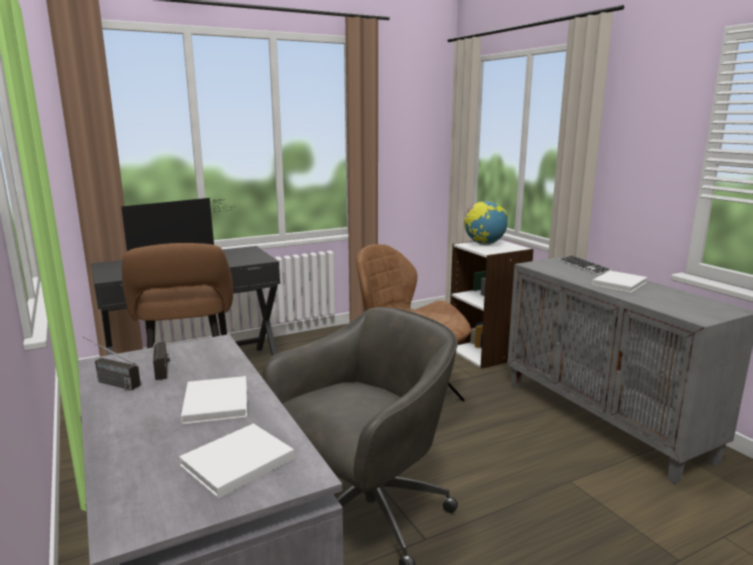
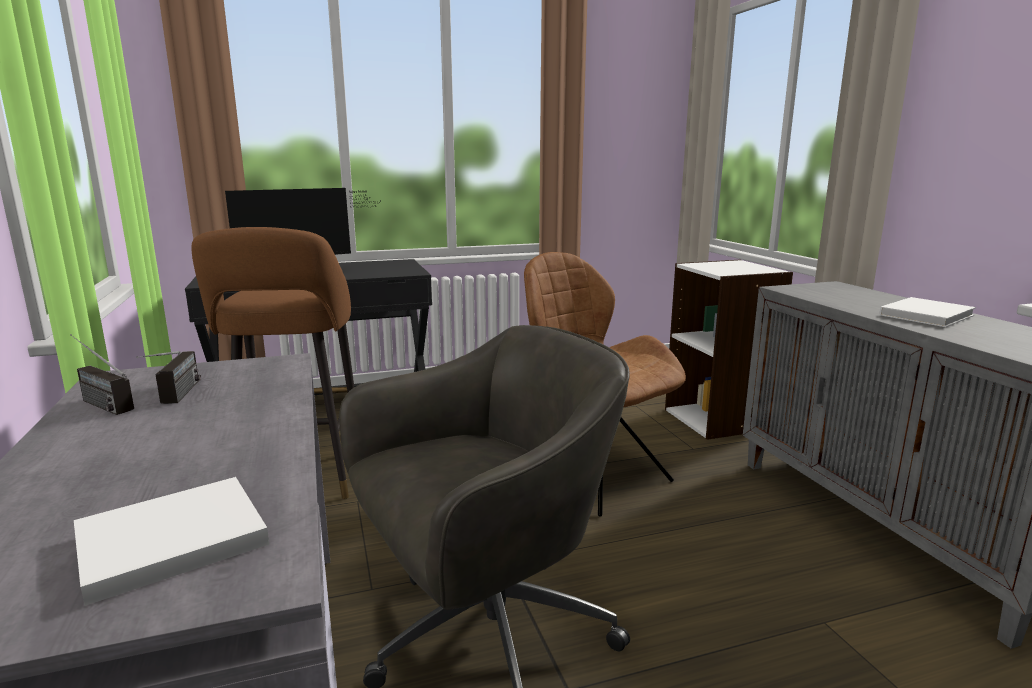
camera: 10 degrees right, 0 degrees up
white book [181,376,247,424] -> none
globe [463,201,508,245] -> none
keyboard [559,256,612,275] -> none

